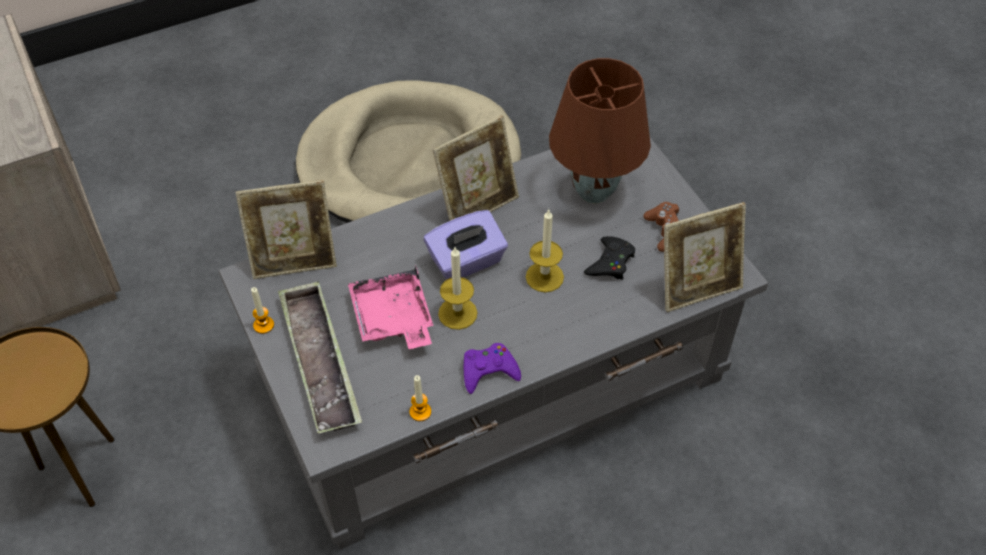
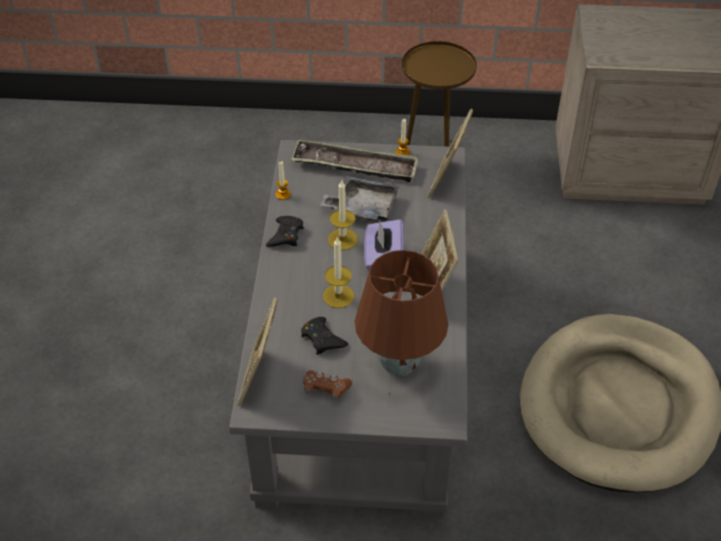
camera: 120 degrees right, 5 degrees down
pink tray [348,266,433,349] -> grey tray [320,176,399,223]
purple game controller [464,343,521,394] -> black game controller [266,216,304,247]

